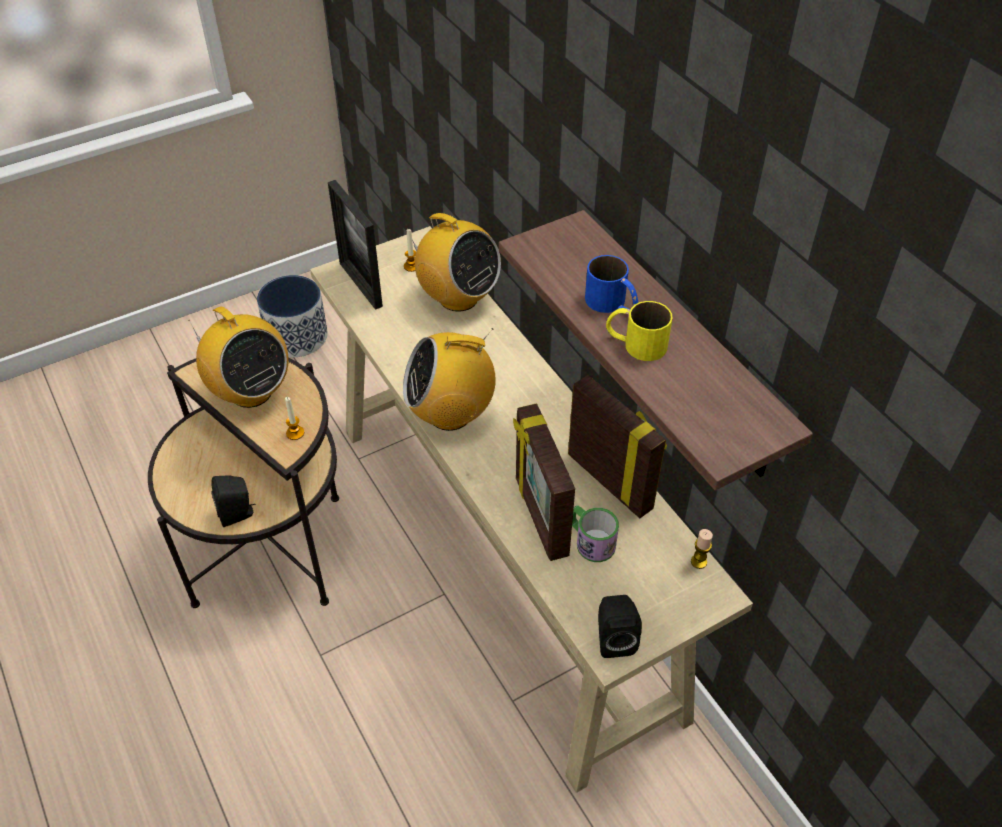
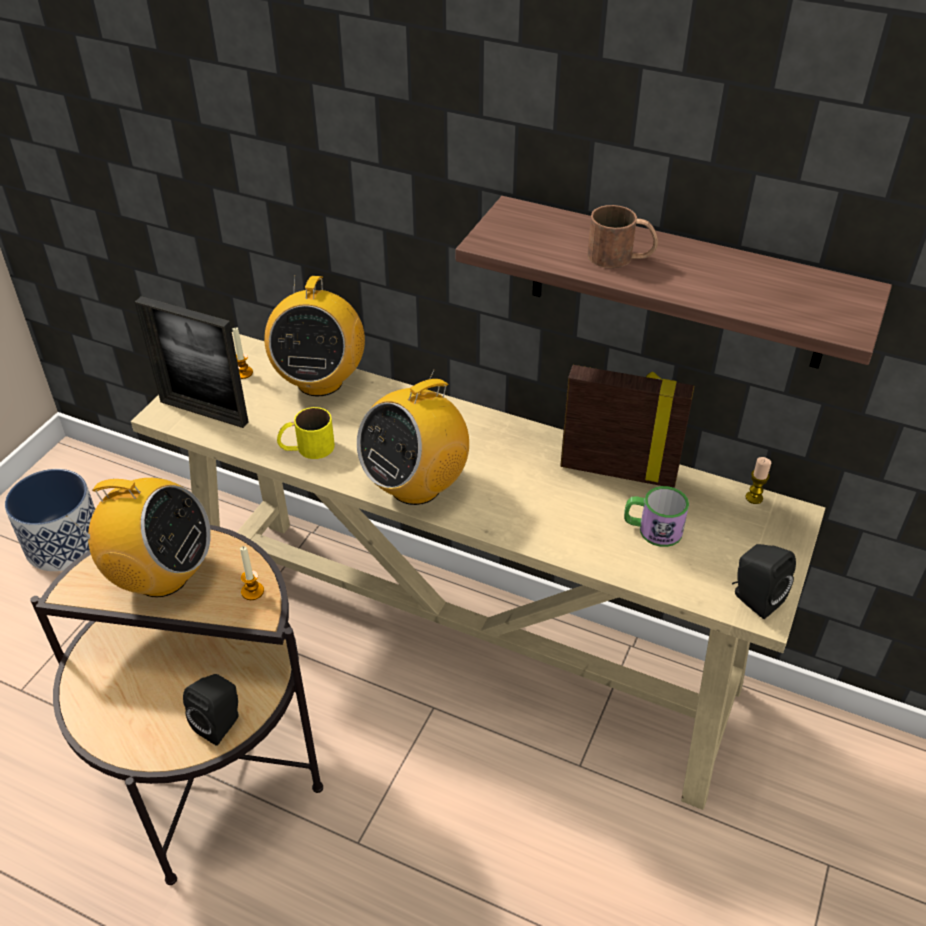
camera: 35 degrees left, 5 degrees down
radio [406,213,501,312] -> radio turned 90 degrees clockwise [264,275,365,397]
picture frame [513,403,575,561] -> none
blue mug [585,255,638,313] -> brown mug [587,205,658,268]
yellow mug [606,301,673,361] -> yellow mug moved to [277,407,335,459]

